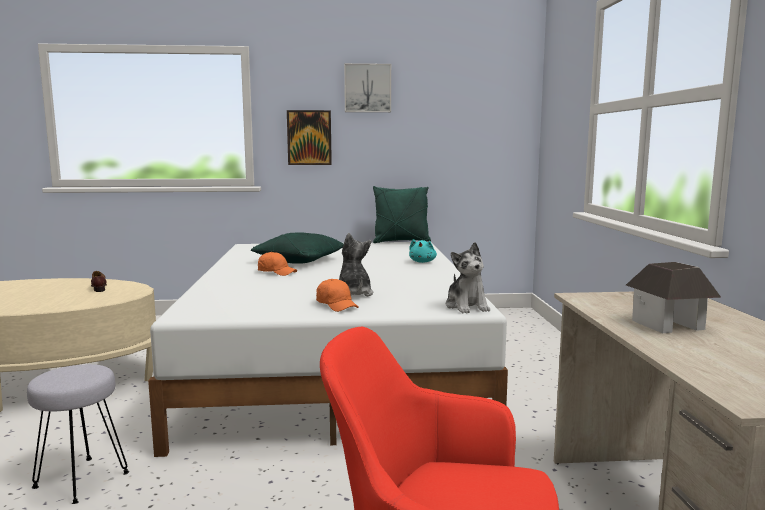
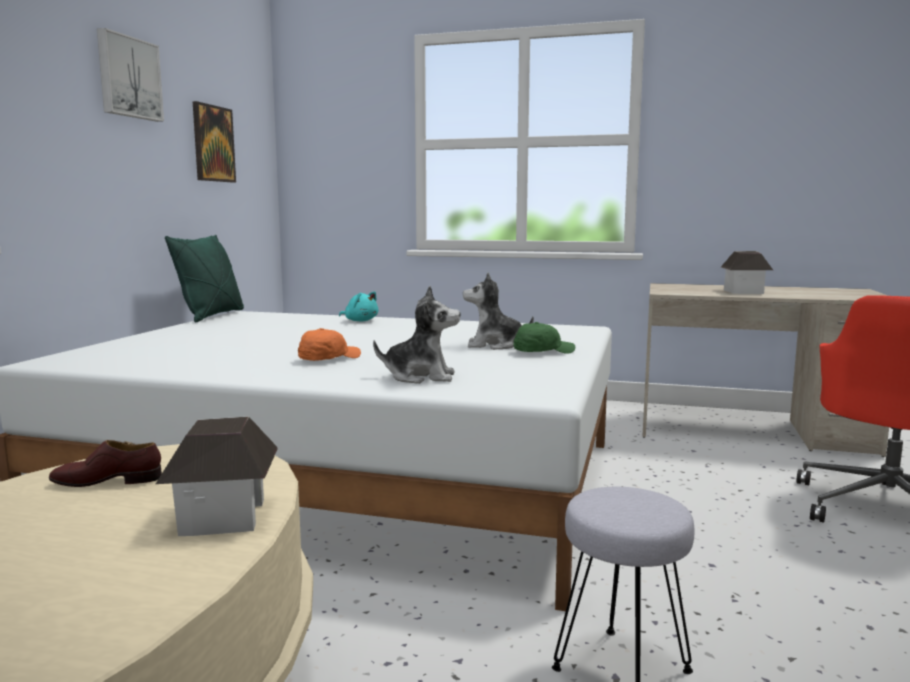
camera: 70 degrees left, 0 degrees up
green pillow [251,232,344,264] -> none
picture [287,110,332,165] -> picture moved to [193,101,236,182]
orange cap [316,279,359,312] -> green cap [514,322,575,354]
plush toy [446,242,490,313] -> plush toy moved to [373,286,460,384]
none -> toy house [156,417,278,536]

